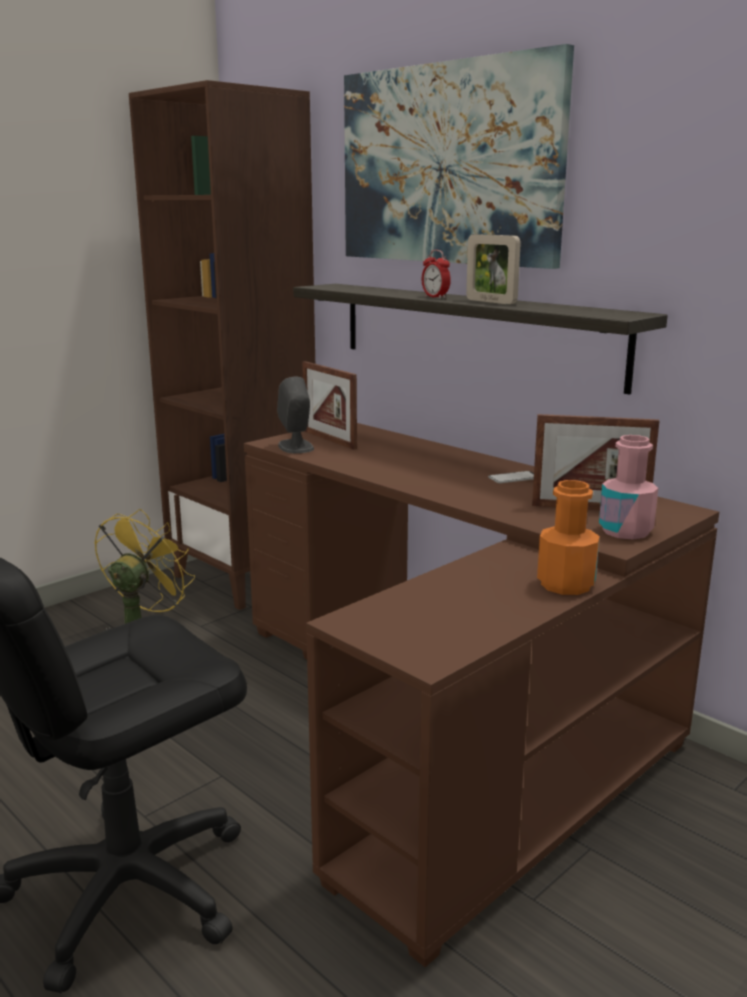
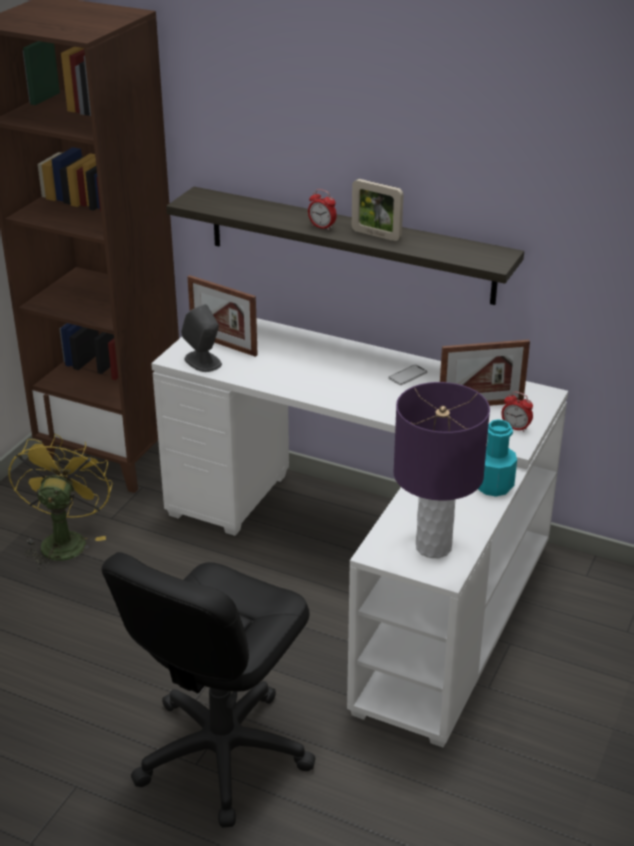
camera: 20 degrees left, 15 degrees up
brown desk [244,423,719,967] -> white desk [151,318,568,747]
picture [344,44,574,269] -> none
orange bottle [537,480,600,595] -> turquoise bottle [478,419,517,497]
pink bottle [599,435,658,540] -> alarm clock [501,392,533,432]
none -> purple table lamp [393,382,490,558]

